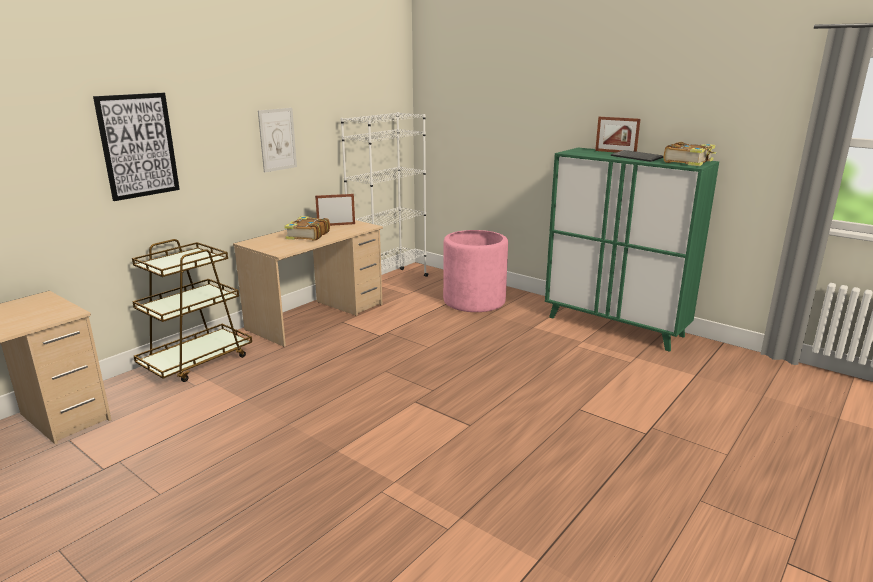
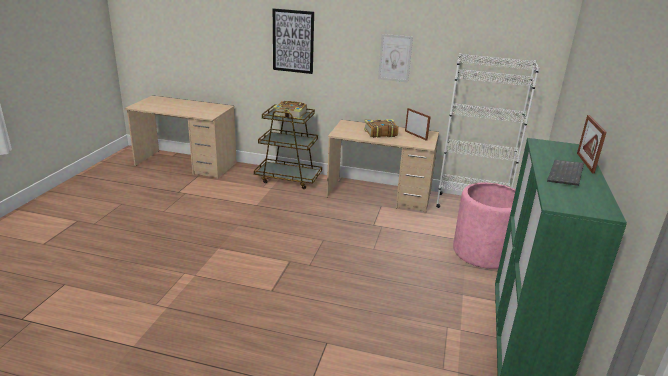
camera: 65 degrees right, 5 degrees up
book [663,142,717,166] -> book moved to [273,101,307,119]

